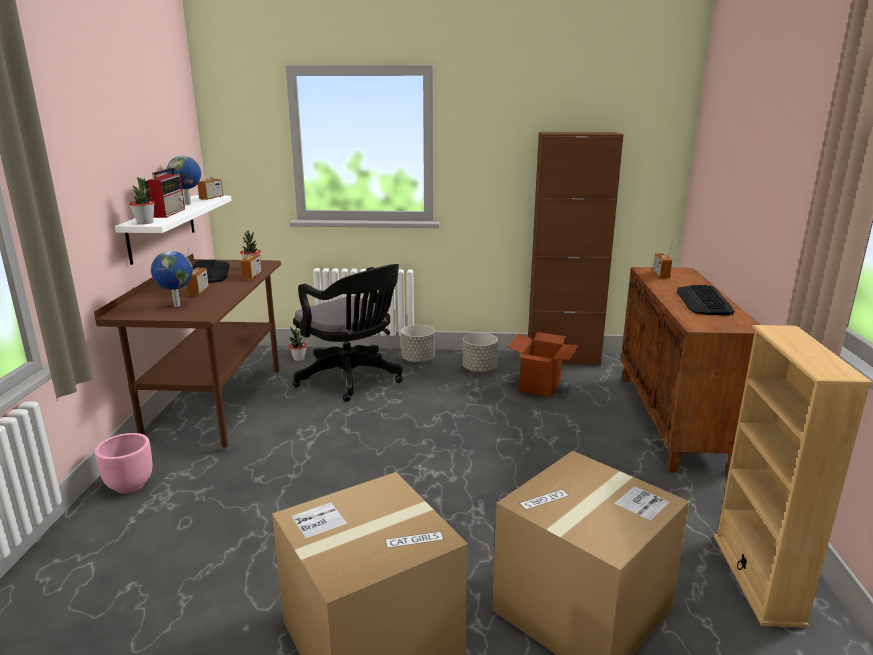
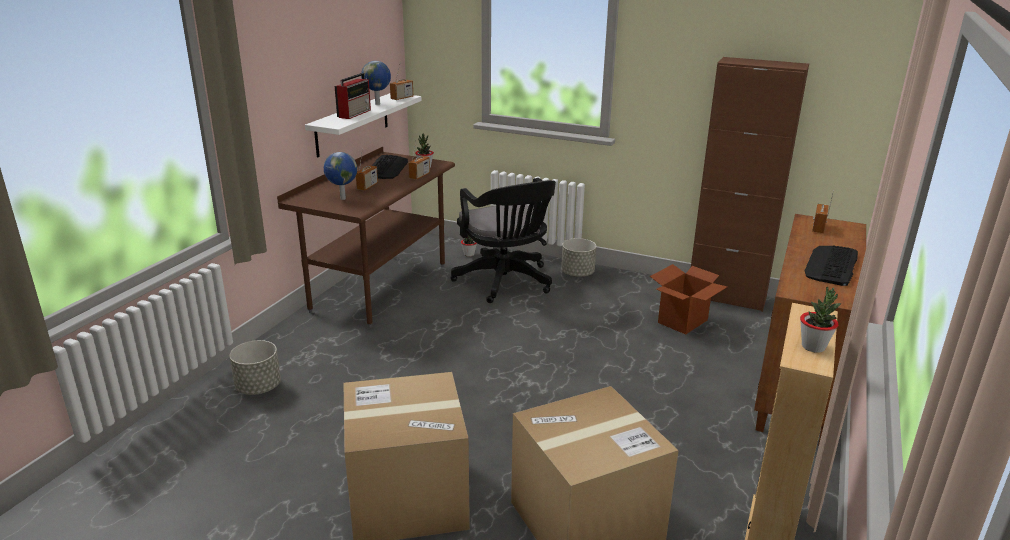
camera: 20 degrees right, 5 degrees up
pink planter [95,433,152,494] -> none
potted plant [129,177,155,224] -> potted plant moved to [800,287,842,353]
grey planter [463,333,498,373] -> grey planter moved to [229,340,281,395]

